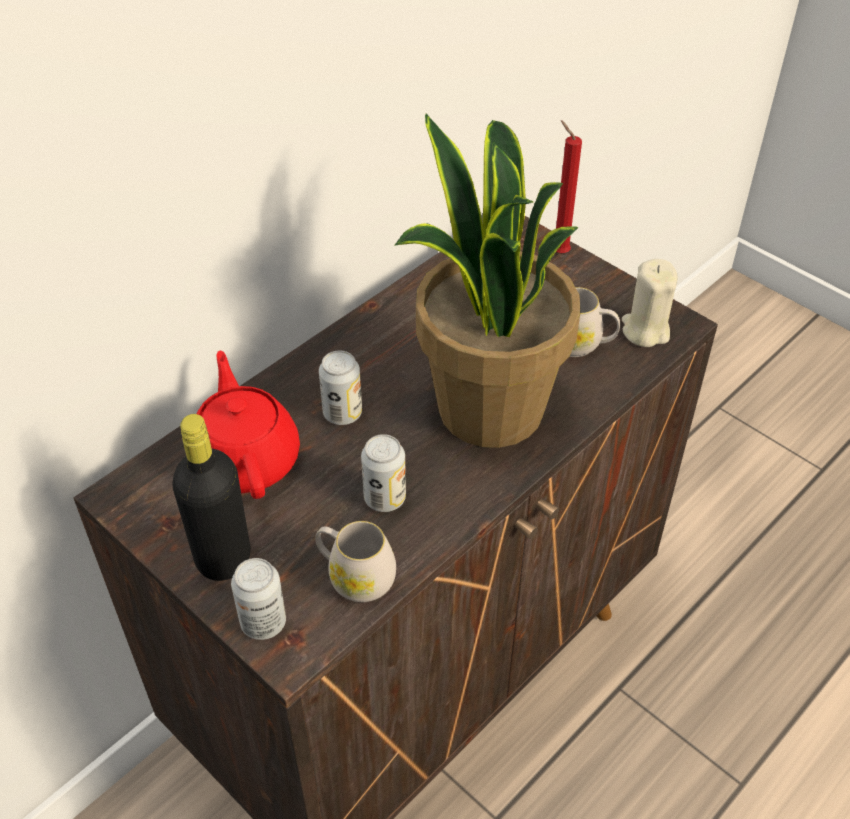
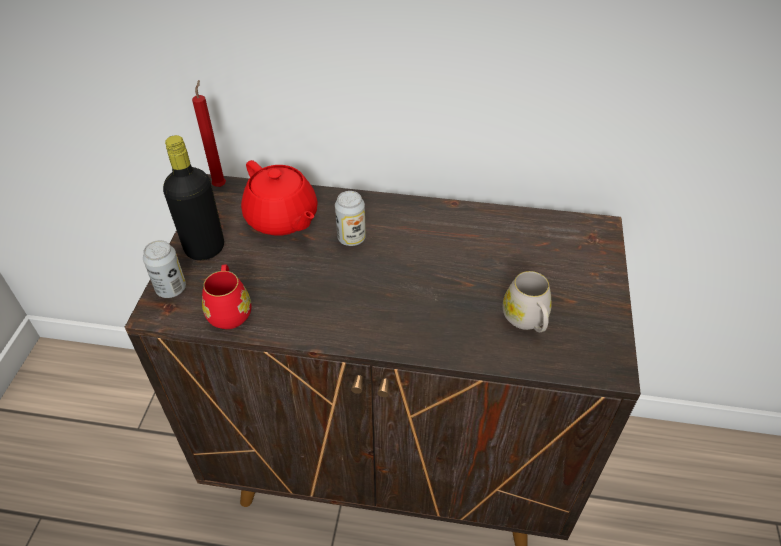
camera: 55 degrees right, 0 degrees up
red teapot [196,351,300,499] -> red teapot turned 105 degrees clockwise [241,160,318,236]
white mug [315,521,396,602] -> red mug [202,265,251,329]
can [361,434,406,512] -> none
potted plant [394,113,580,448] -> none
red candle [556,120,582,254] -> red candle moved to [192,80,226,187]
beige candle [622,259,678,347] -> none

